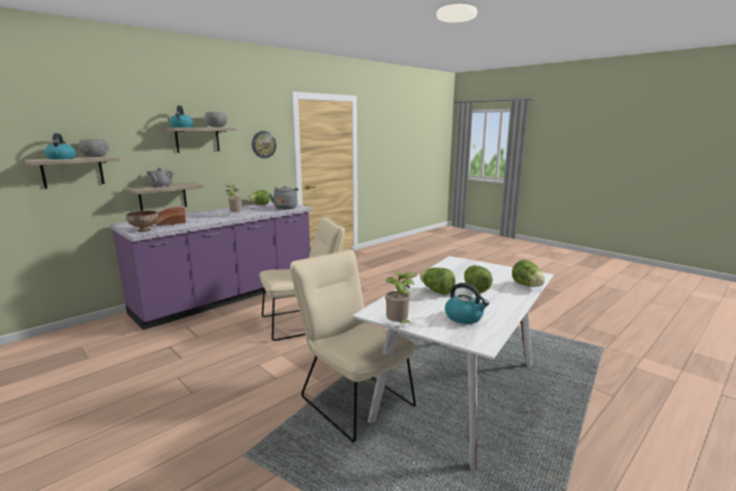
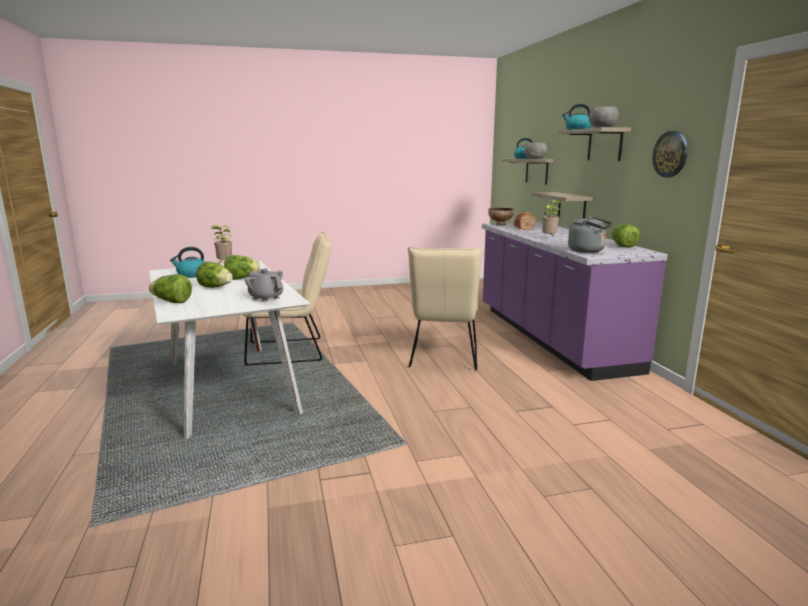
camera: 120 degrees right, 0 degrees up
grey teapot [147,168,173,188] -> grey teapot moved to [245,269,283,302]

